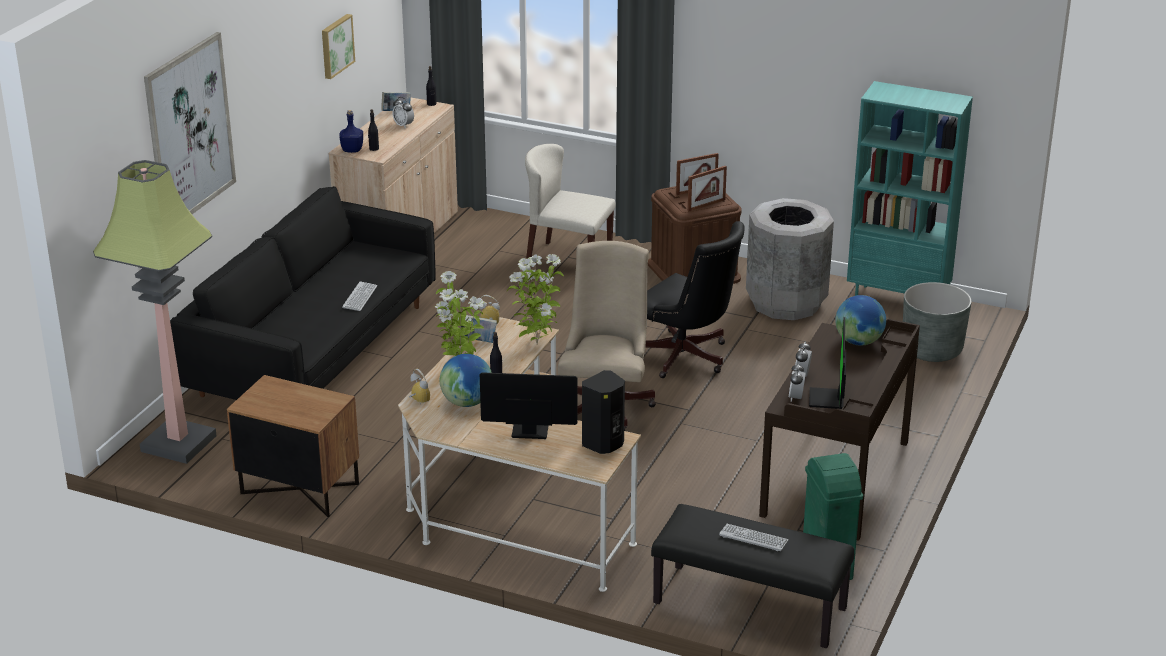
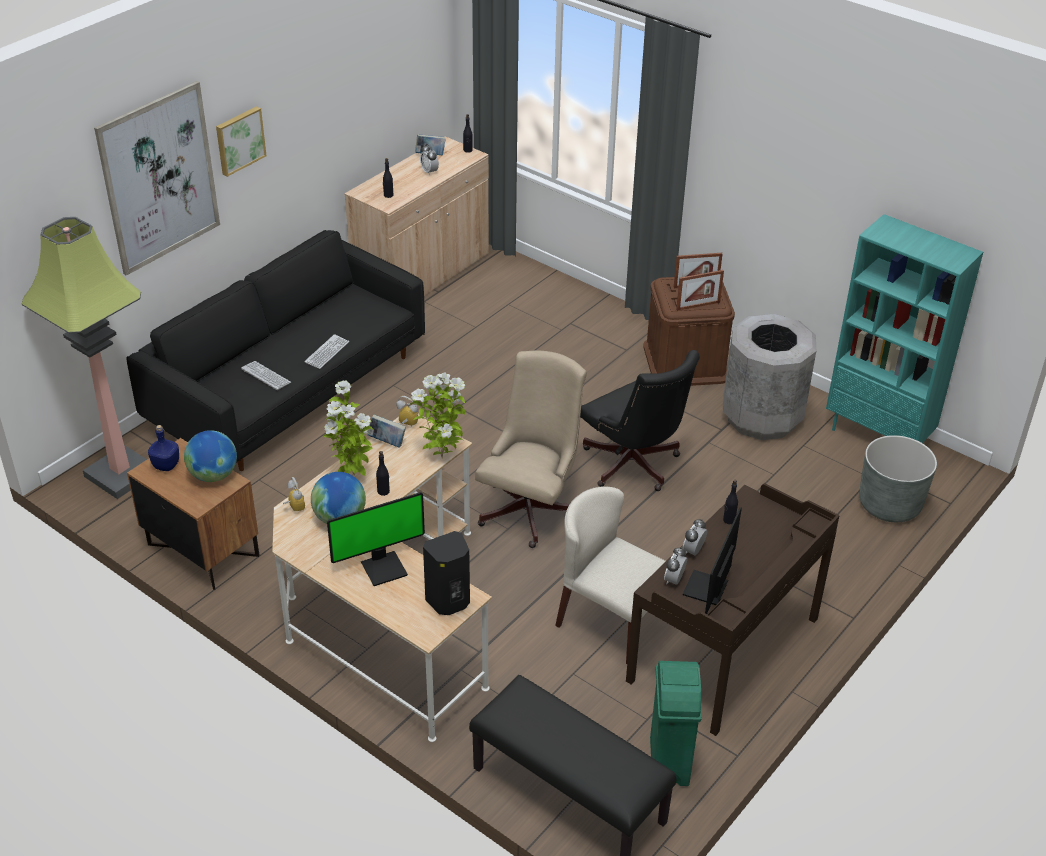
camera: 15 degrees right, 10 degrees up
picture [322,14,355,79] -> picture moved to [216,106,267,177]
blue bottle [339,110,363,153] -> blue bottle moved to [148,425,179,471]
monitor [480,372,577,439] -> monitor turned 135 degrees clockwise [327,492,425,586]
beige chair [525,144,616,259] -> beige chair moved to [555,486,666,664]
keyboard [719,524,789,551] -> keyboard moved to [241,361,291,390]
globe [835,295,886,346] -> globe moved to [184,430,237,482]
none -> black bottle [723,480,738,524]

